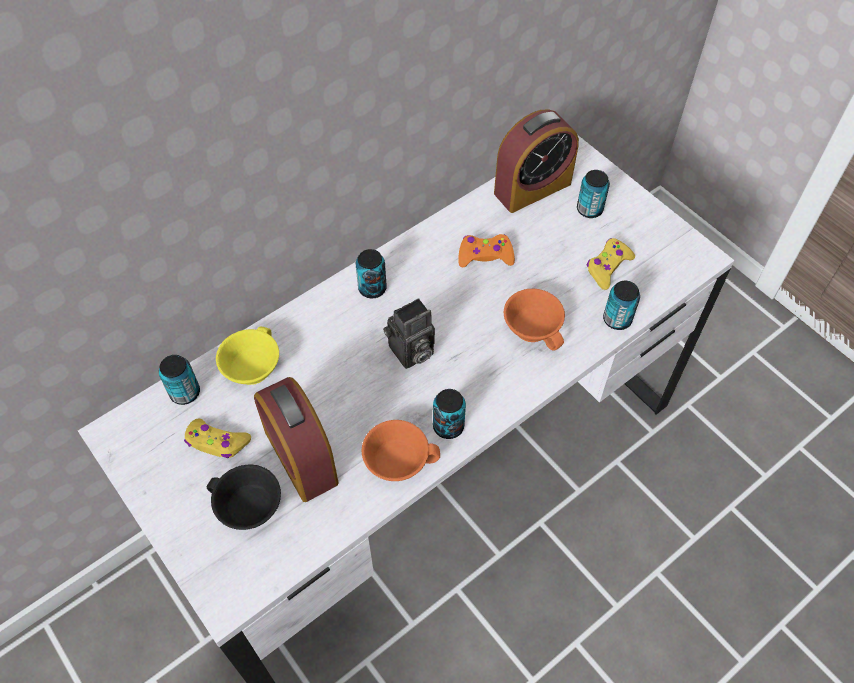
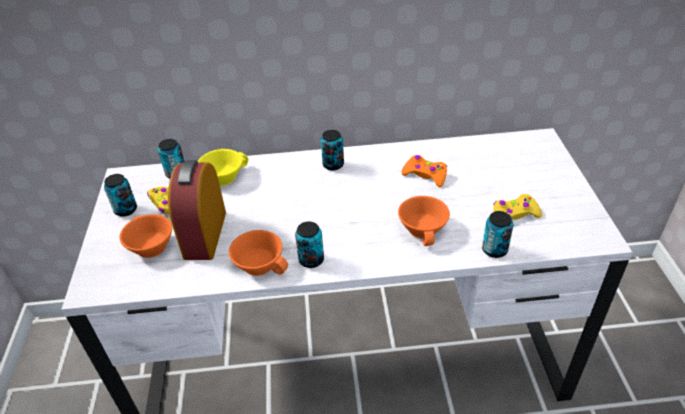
camera: 35 degrees right, 15 degrees down
black cup [207,464,281,530] -> orange cup [120,214,172,258]
camera [383,298,435,369] -> none
alarm clock [494,109,579,213] -> none
can [577,170,610,218] -> can moved to [104,174,137,217]

